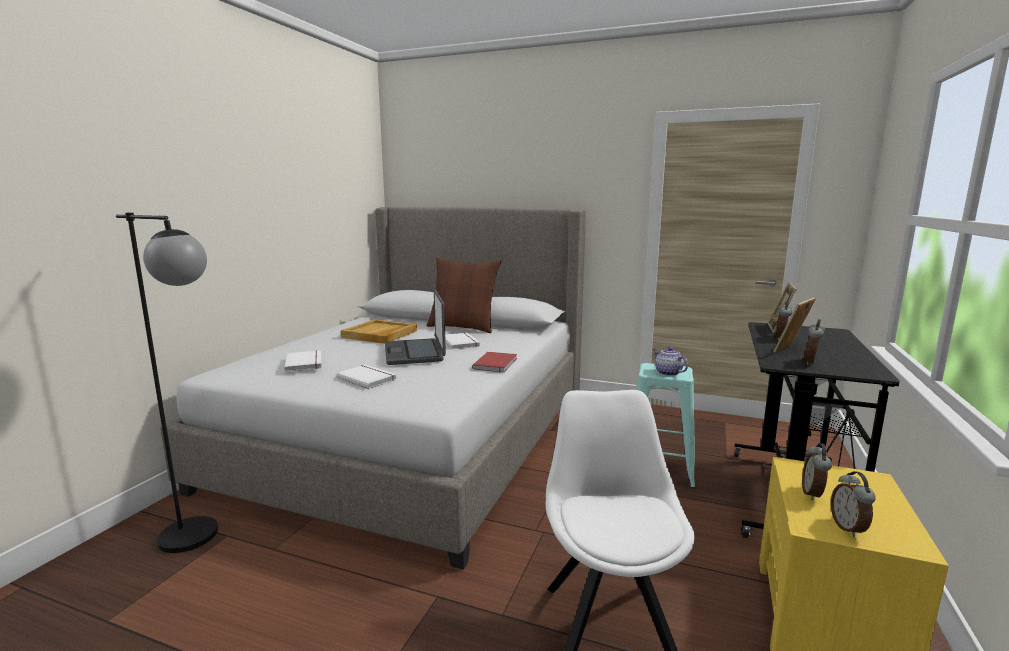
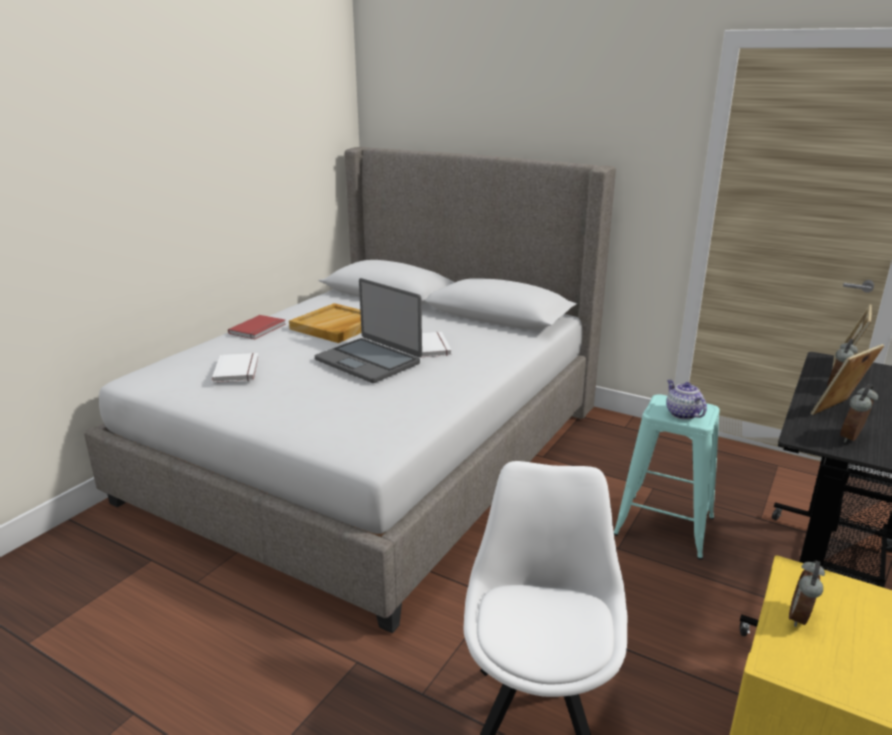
camera: 10 degrees right, 10 degrees up
black floor lamp [116,213,218,553] -> none
white book [337,365,397,389] -> none
laptop [385,289,446,365] -> laptop turned 45 degrees counterclockwise [315,278,422,383]
brown pillow [426,257,501,333] -> none
red book [472,352,517,372] -> red book moved to [228,315,286,339]
alarm clock [831,471,876,537] -> none

